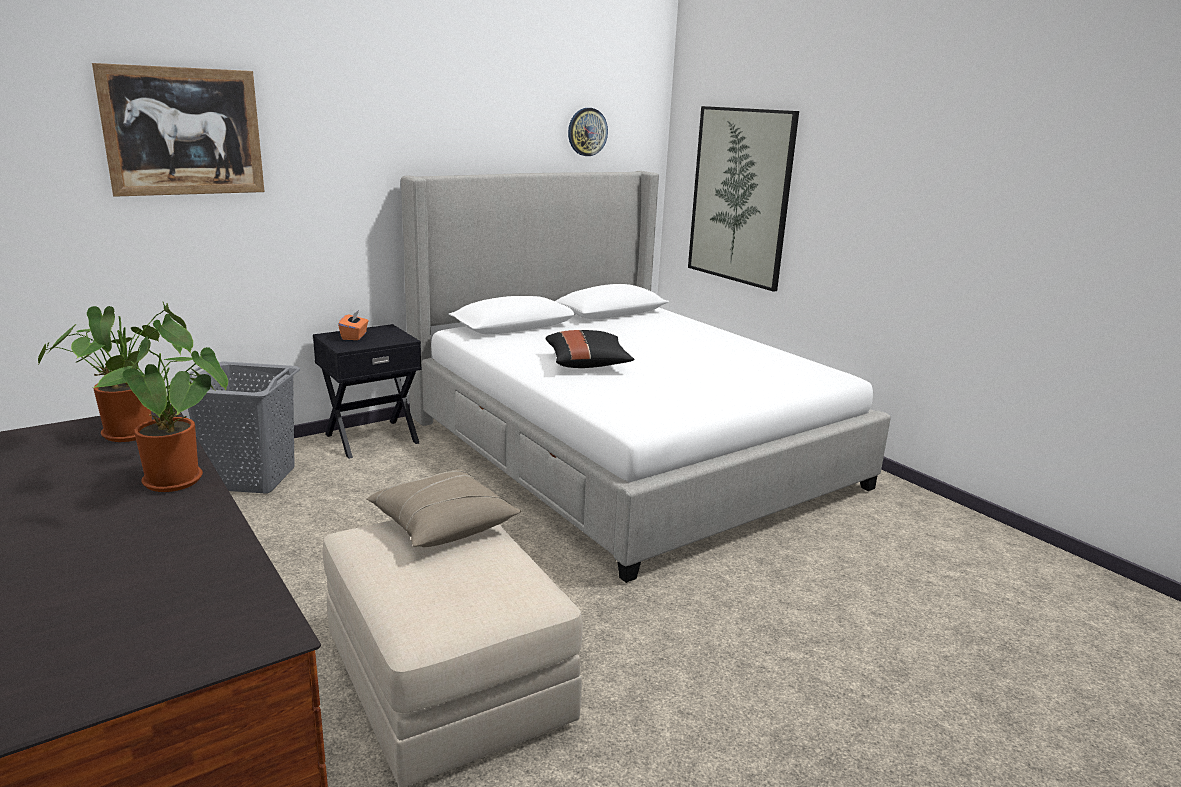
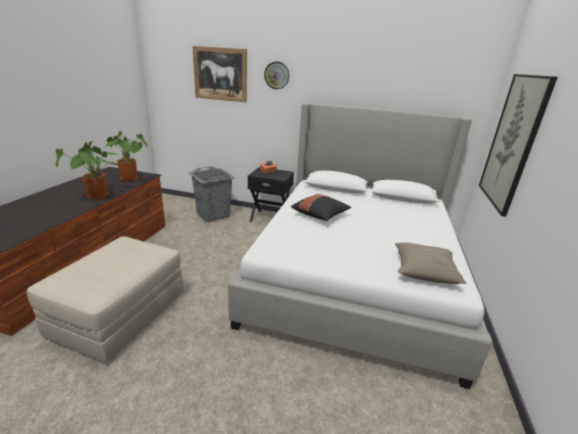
camera: 50 degrees right, 5 degrees up
beige pillow [366,469,521,547] -> beige pillow moved to [395,243,467,284]
wall clock [568,108,608,156] -> wall clock moved to [264,61,289,89]

